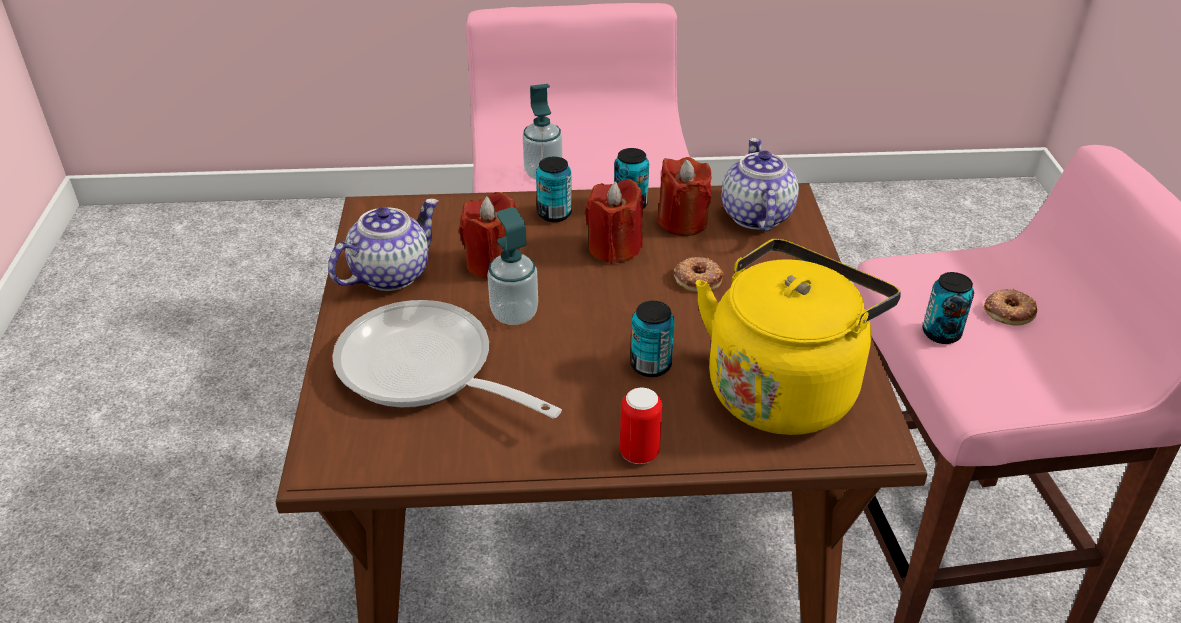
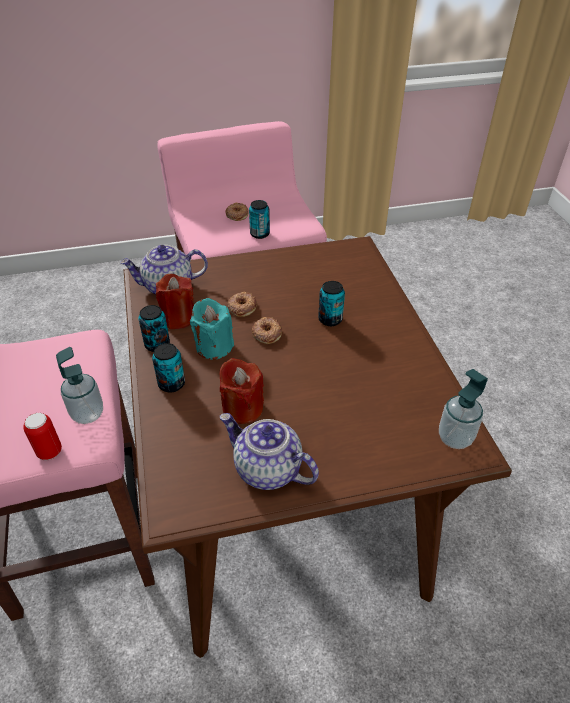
camera: 100 degrees left, 5 degrees up
frying pan [332,300,562,419] -> none
soap dispenser [487,207,538,325] -> soap dispenser moved to [439,369,488,449]
red candle [585,179,643,264] -> turquoise candle [190,298,234,359]
can [620,387,662,464] -> can moved to [23,413,62,460]
yellow kettle [695,239,901,435] -> none
none -> donut [252,317,282,344]

